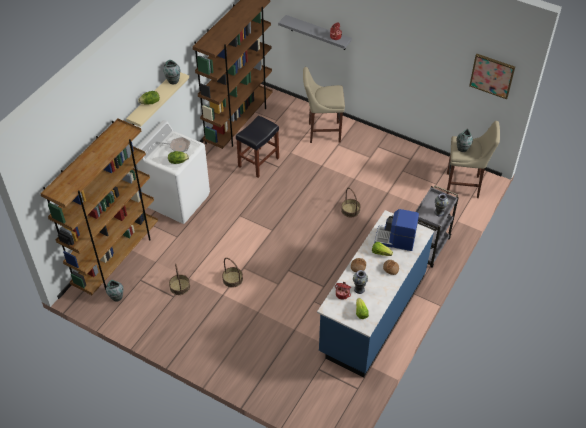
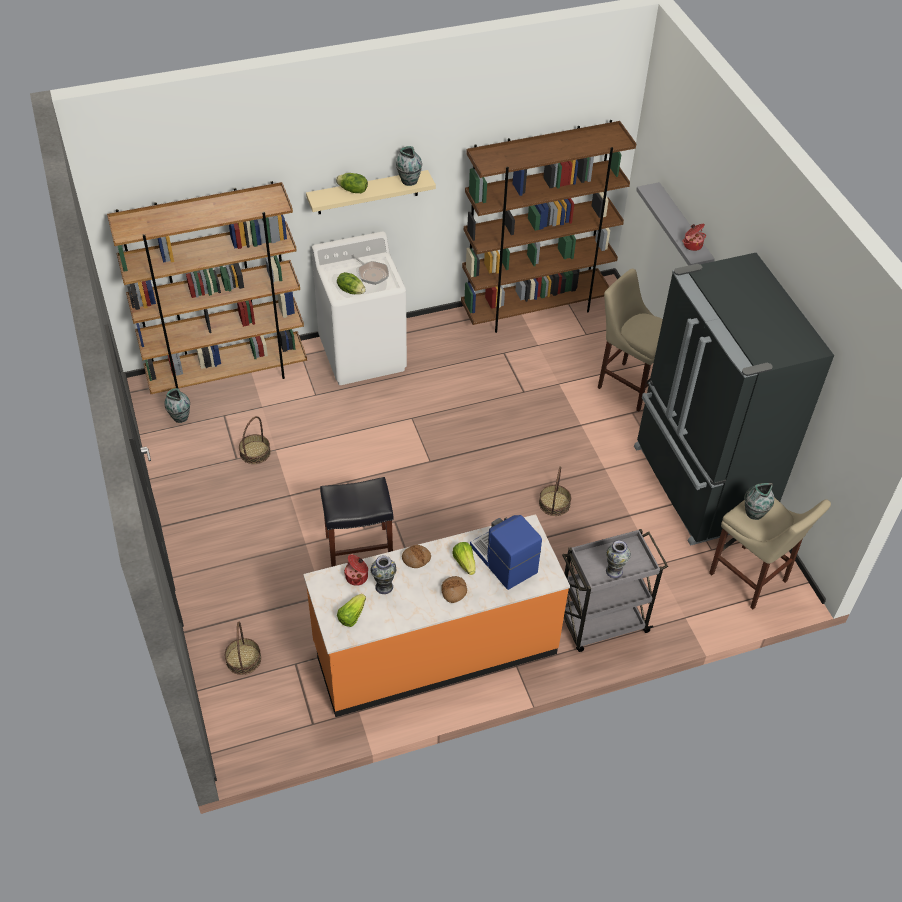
camera: 40 degrees right, 0 degrees up
basket [222,258,243,288] -> basket moved to [225,622,261,675]
black stool [236,115,279,178] -> black stool moved to [320,477,393,567]
blue counter [317,210,434,377] -> orange counter [303,514,570,717]
picture [469,54,515,99] -> none
none -> black fridge [634,253,834,546]

